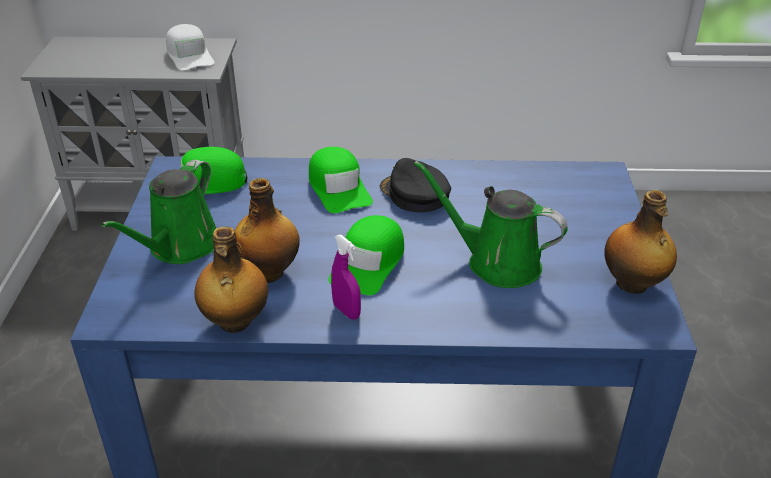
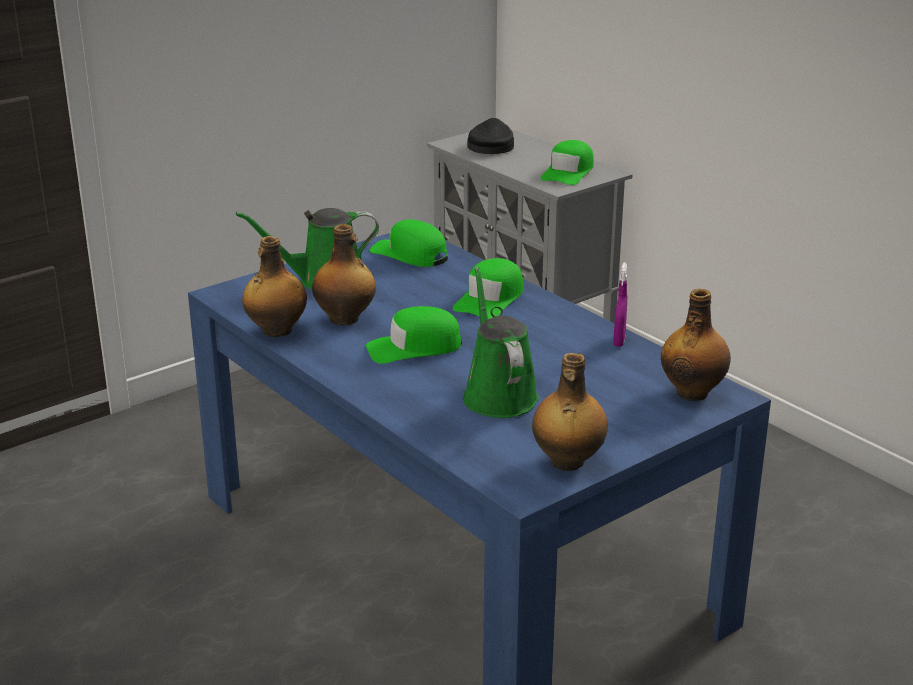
camera: 50 degrees right, 10 degrees down
white cap [166,24,214,70] -> green cap [540,140,594,185]
purple spray bottle [331,234,361,319] -> purple spray bottle moved to [613,262,627,347]
black cap [380,158,451,212] -> black cap moved to [467,118,514,154]
none -> bottle [661,289,731,401]

